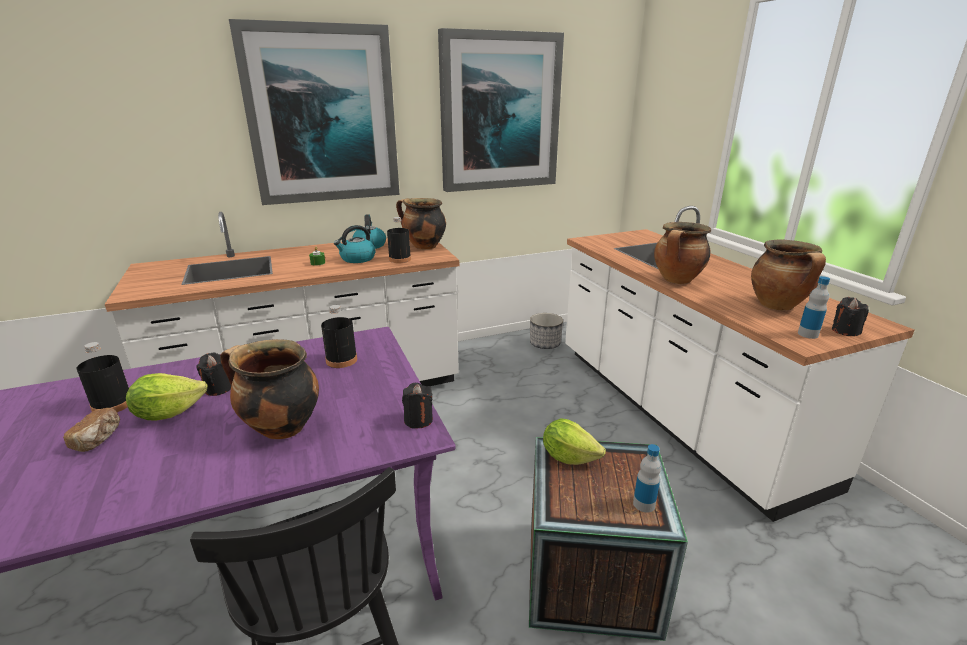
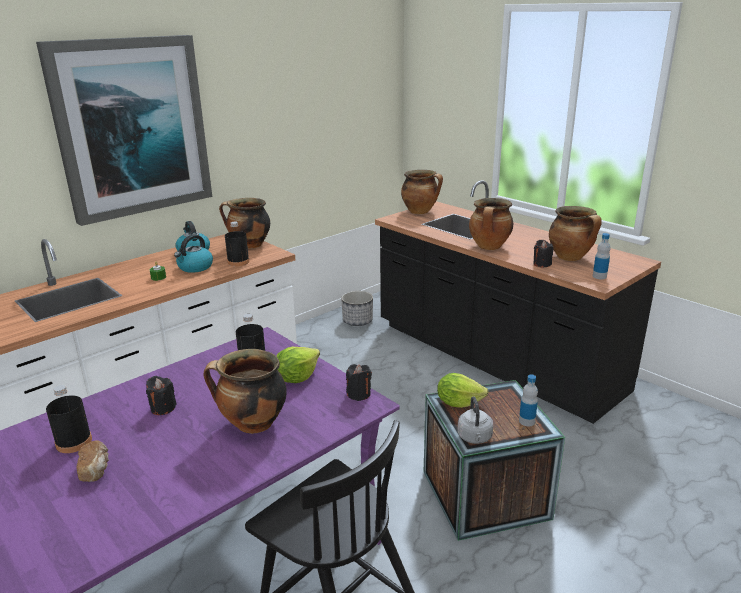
camera: 20 degrees left, 0 degrees up
lettuce [126,373,207,420] -> lettuce moved to [277,347,320,383]
picture [438,28,564,192] -> none
white counter [565,206,915,522] -> black counter [375,180,661,424]
black candle [832,297,869,336] -> black candle moved to [533,240,553,267]
none -> cooking pot [401,170,443,214]
none -> grey kettle [457,396,494,444]

